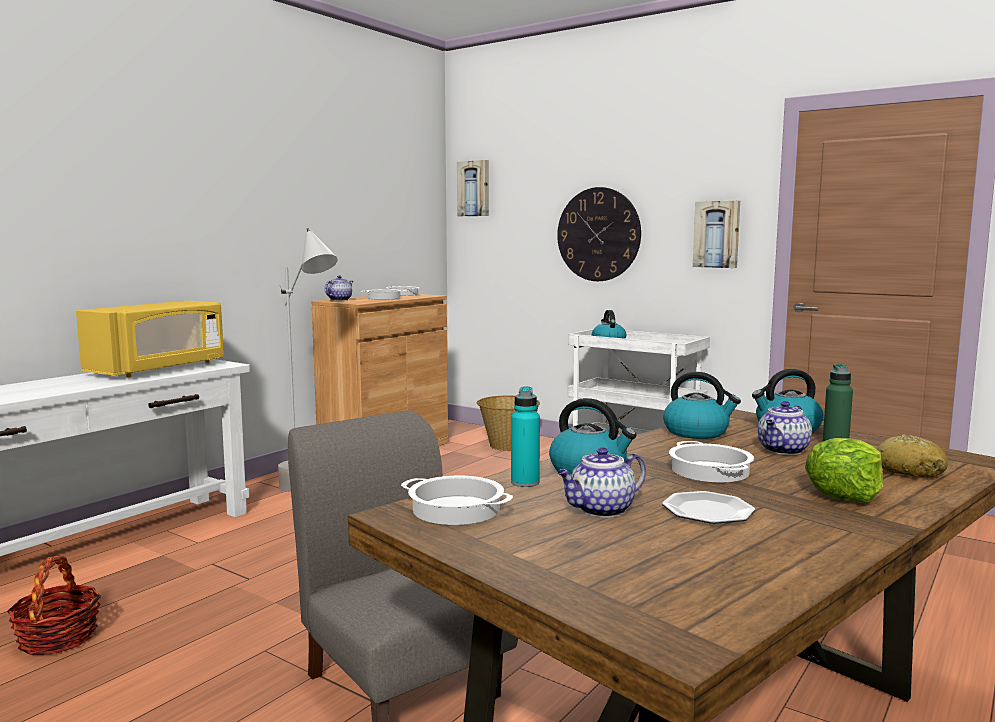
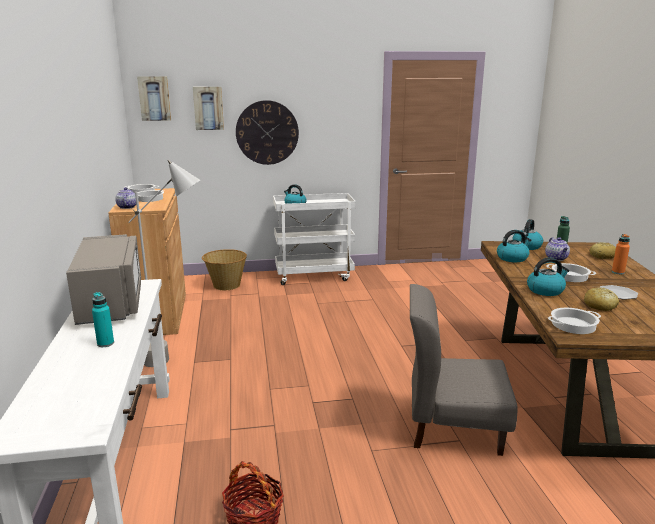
camera: 45 degrees left, 10 degrees up
yellow microwave [76,301,224,377] -> grey microwave [66,234,141,325]
turquoise bottle [511,386,540,487] -> turquoise bottle moved to [92,292,114,347]
teapot [557,448,646,518] -> bread [584,287,619,311]
picture [693,201,740,268] -> picture moved to [193,87,224,130]
lettuce [805,438,883,502] -> orange bottle [612,234,630,274]

